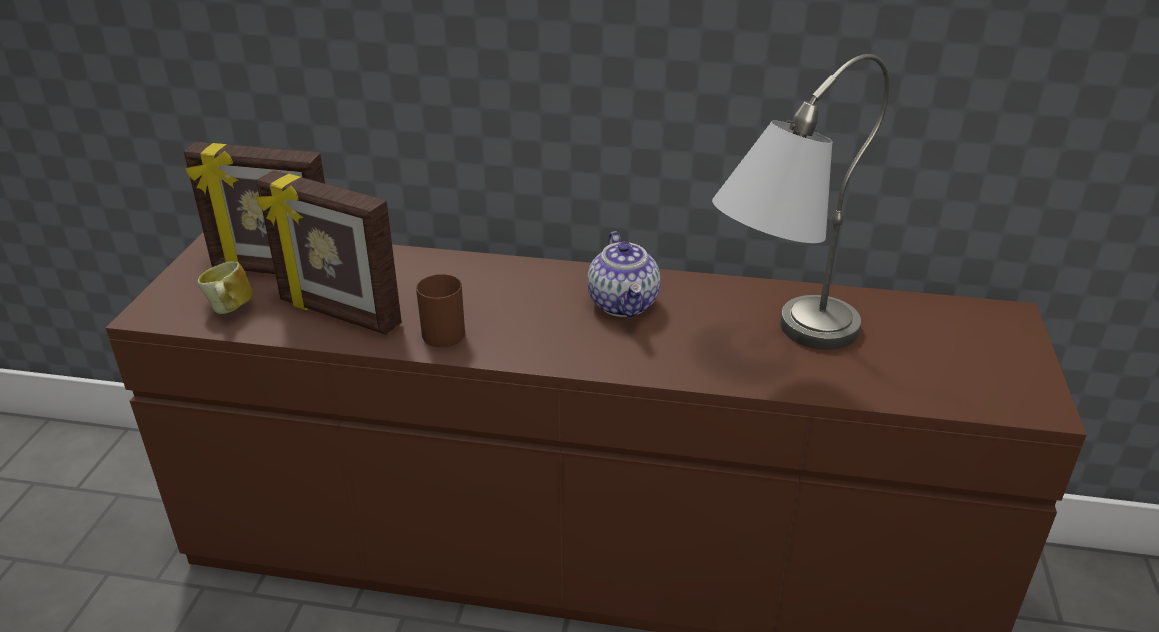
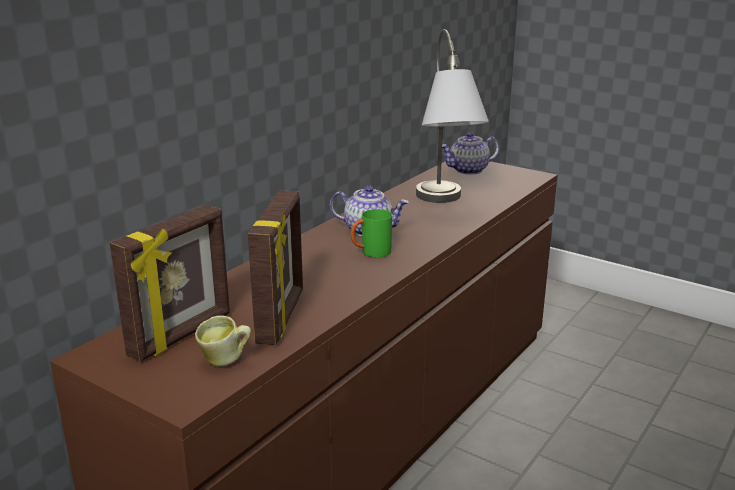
camera: 65 degrees left, 10 degrees down
picture frame [256,170,402,335] -> picture frame turned 45 degrees counterclockwise [248,190,303,345]
brown mug [416,274,465,347] -> none
none -> green mug [351,209,392,258]
none -> teapot [442,132,499,175]

